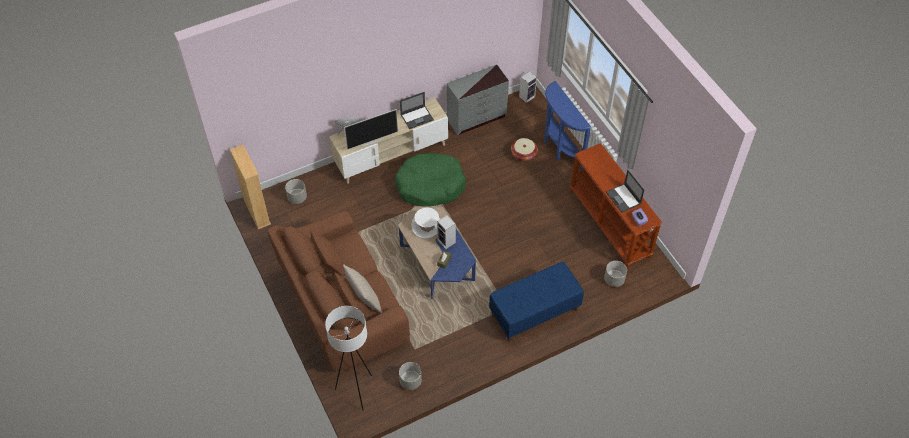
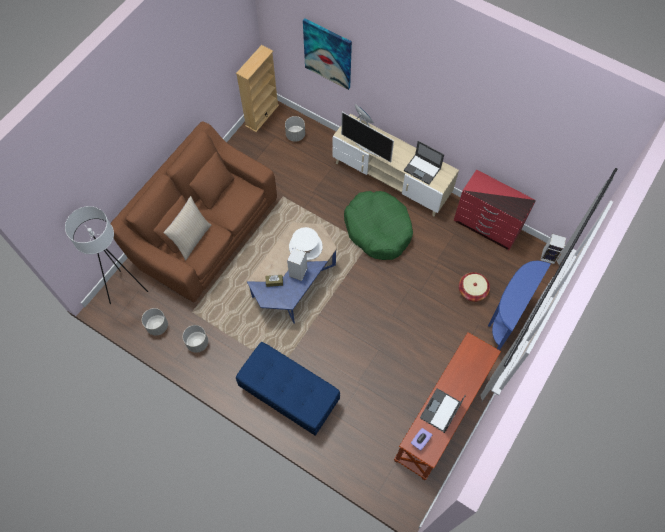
camera: 60 degrees right, 10 degrees up
grey dresser [447,65,509,135] -> red dresser [454,170,536,250]
grey planter [604,261,627,287] -> grey planter moved to [183,325,208,353]
none -> picture [303,18,352,90]

